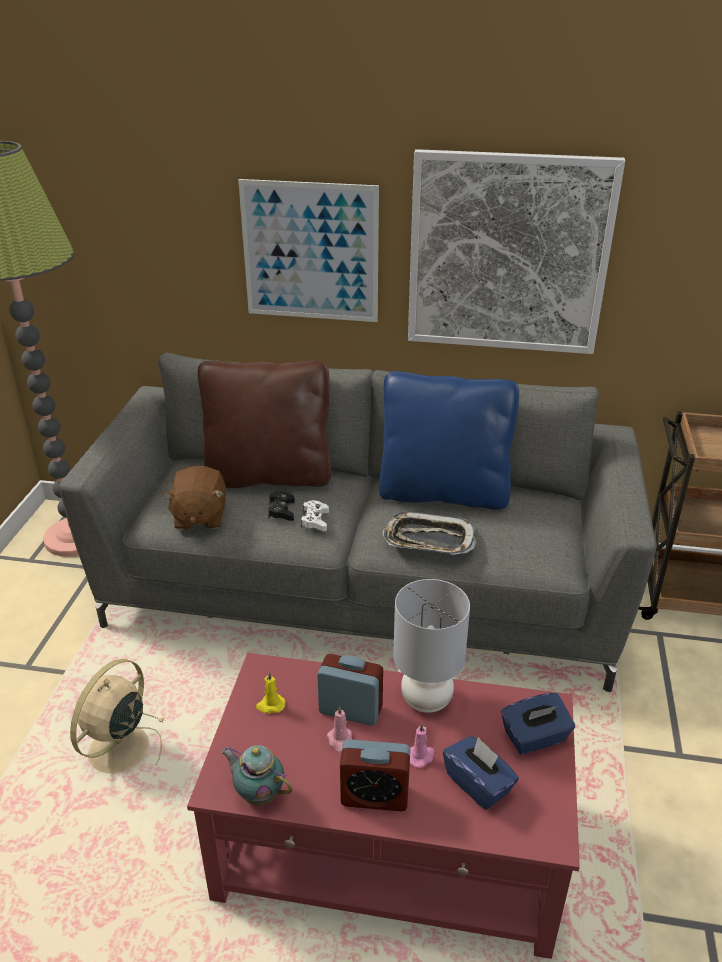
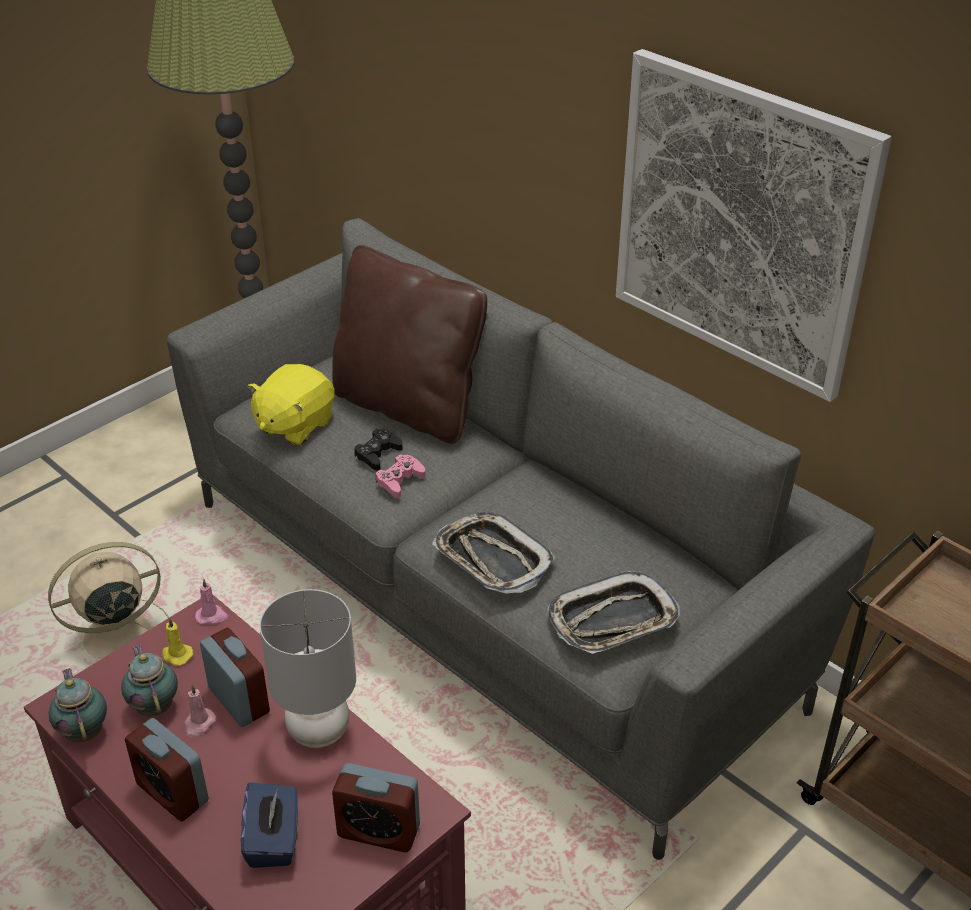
camera: 35 degrees right, 5 degrees up
brown plush toy [163,466,226,530] -> yellow plush toy [248,364,335,446]
picture [238,179,379,322] -> none
white game controller [301,500,329,531] -> pink game controller [375,454,425,498]
blue pillow [379,371,519,510] -> none
pink candle [410,723,435,767] -> pink candle moved to [195,579,228,625]
blue tissue box [501,693,575,755] -> alarm clock [332,763,420,852]
none -> teapot [121,644,178,716]
none -> tray [547,571,680,654]

